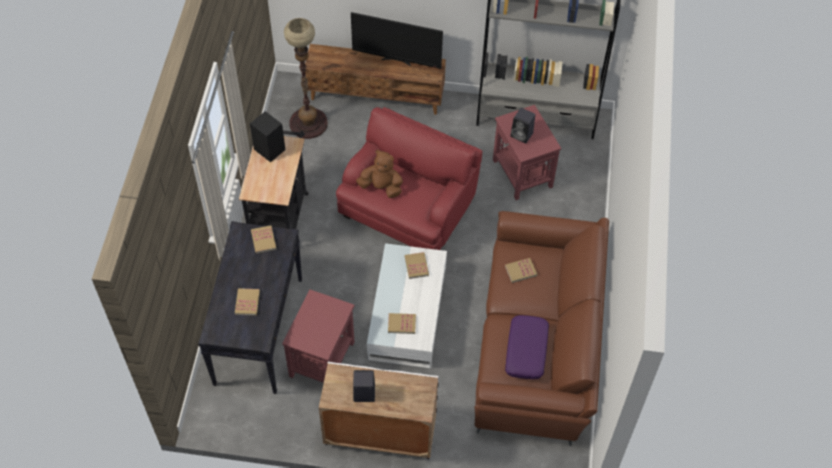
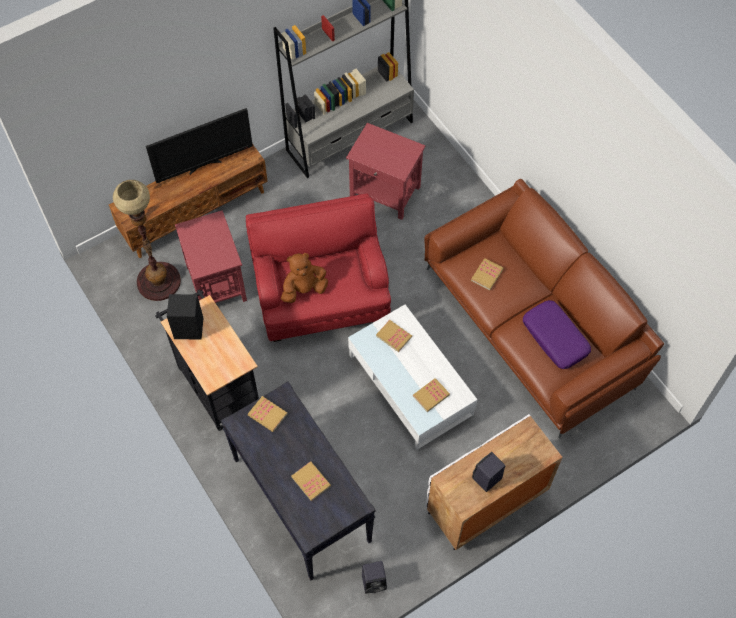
camera: 40 degrees left, 5 degrees up
red side table [282,289,355,383] -> red side table moved to [175,210,247,303]
black speaker [510,108,535,143] -> black speaker moved to [362,561,387,594]

